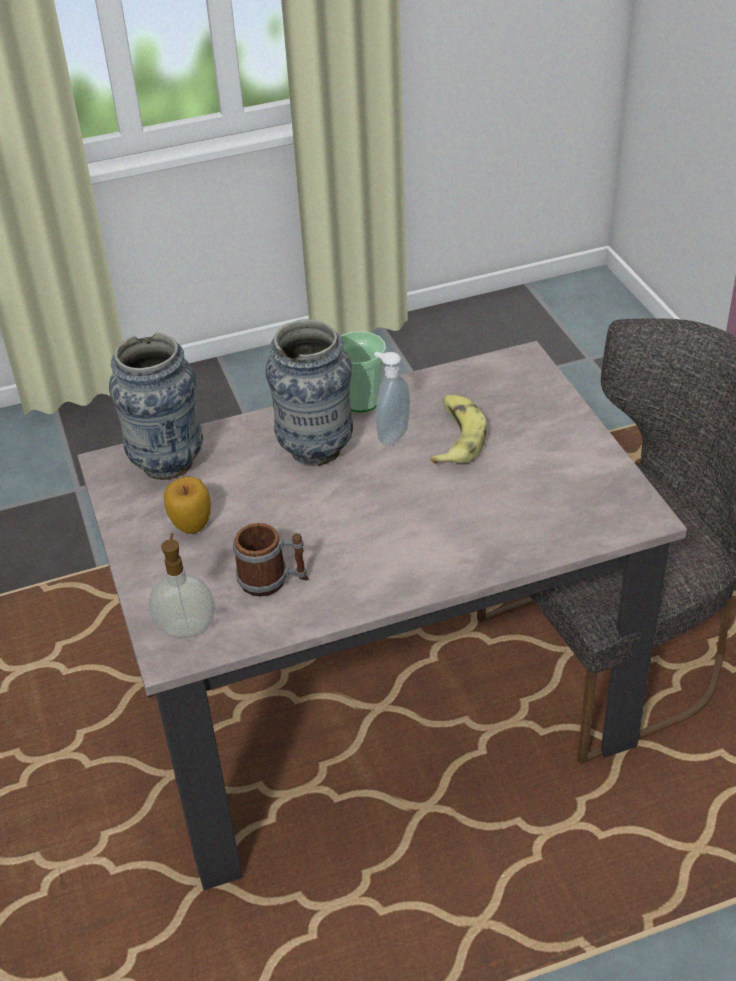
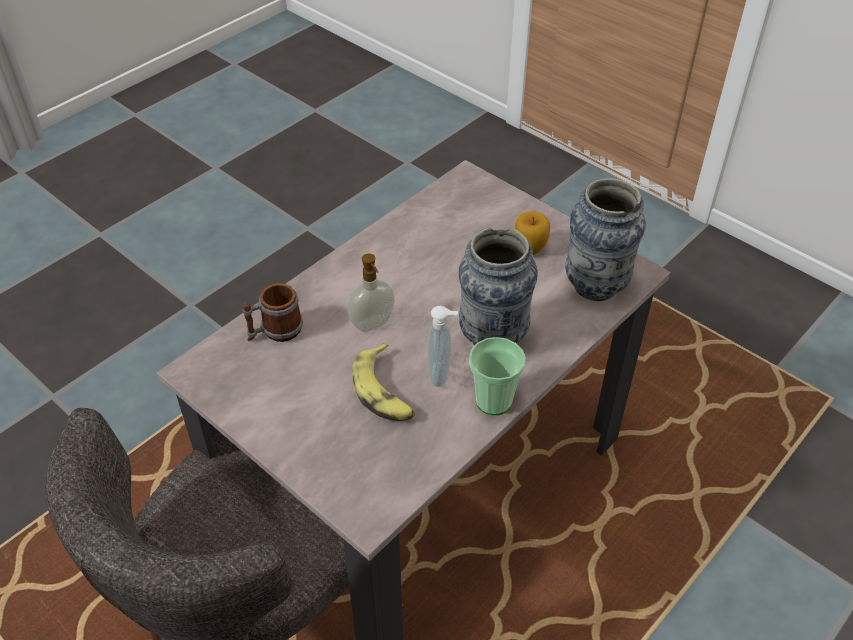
camera: 150 degrees right, 5 degrees up
soap dispenser [149,533,215,637] -> soap dispenser moved to [348,253,395,332]
mug [233,523,309,597] -> mug moved to [243,283,303,342]

